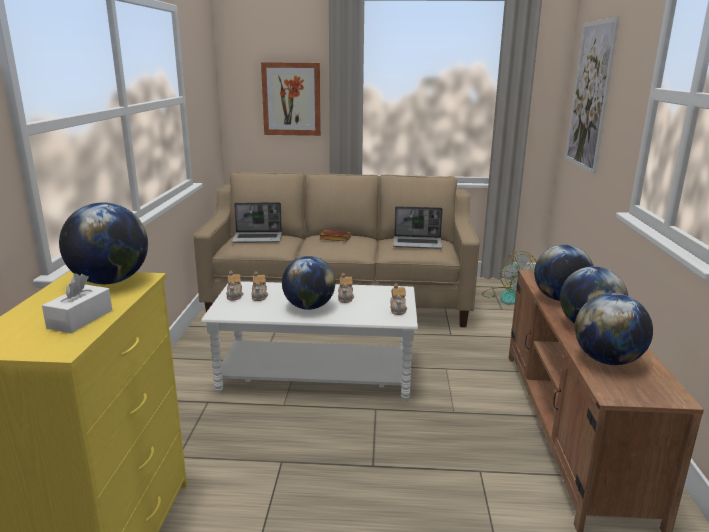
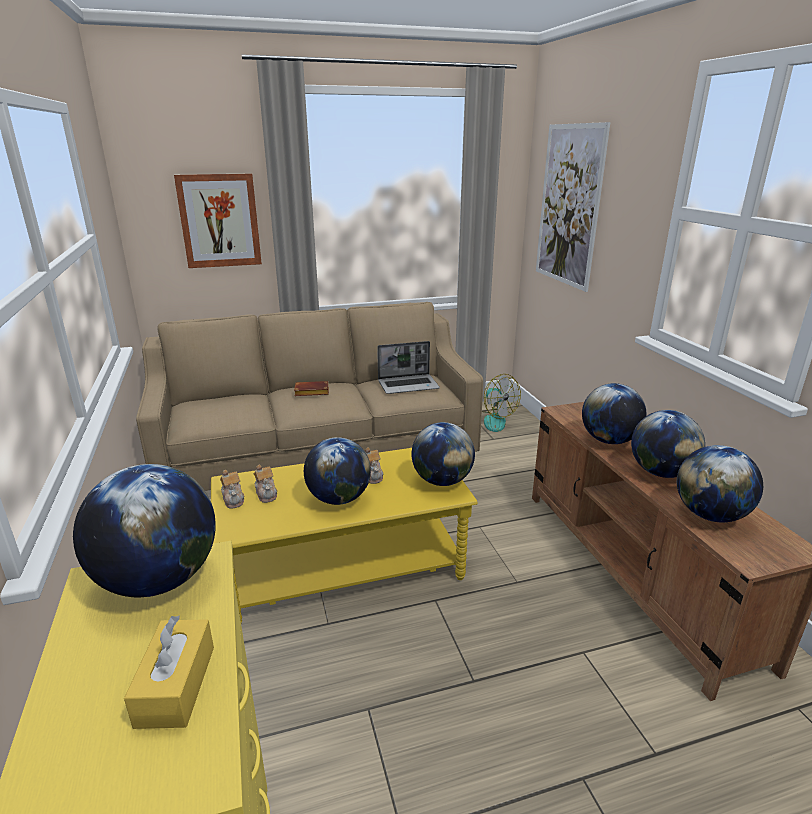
camera: 20 degrees left, 5 degrees up
white tissue box [42,273,112,333] -> yellow tissue box [124,615,214,729]
white coffee table [201,281,418,401] -> yellow coffee table [211,448,478,623]
laptop [232,202,282,243] -> none
teapot [390,283,407,315] -> globe [411,422,475,486]

